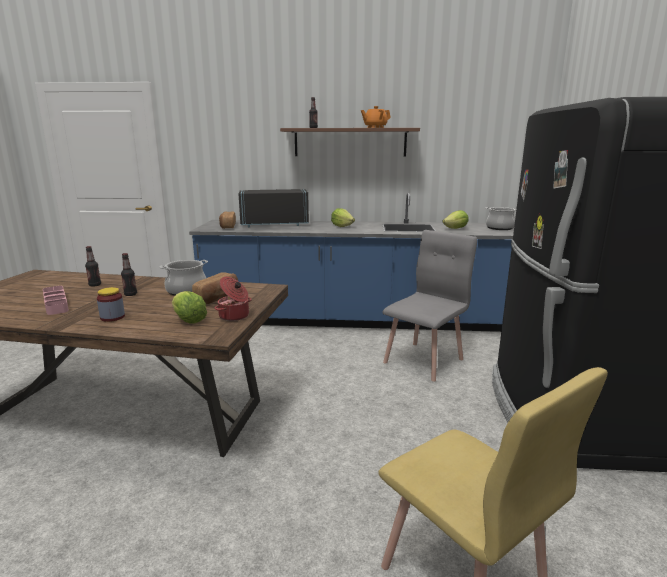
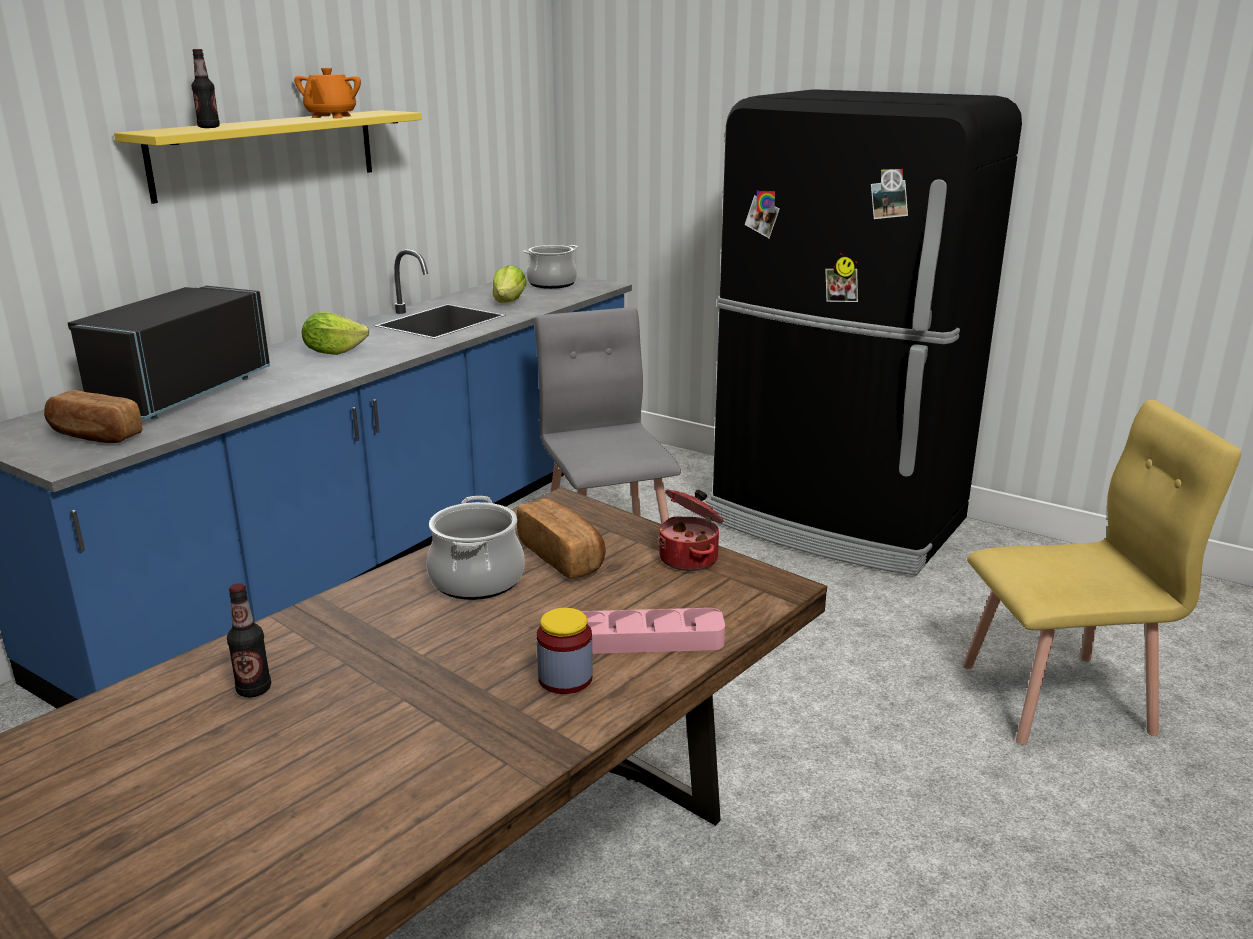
camera: 60 degrees left, 5 degrees up
pink tray [43,286,69,315] -> pink tray moved to [581,608,725,654]
bottle [121,253,137,296] -> none
lettuce [172,291,207,324] -> none
brown shelf [280,128,420,156] -> yellow shelf [114,110,422,204]

